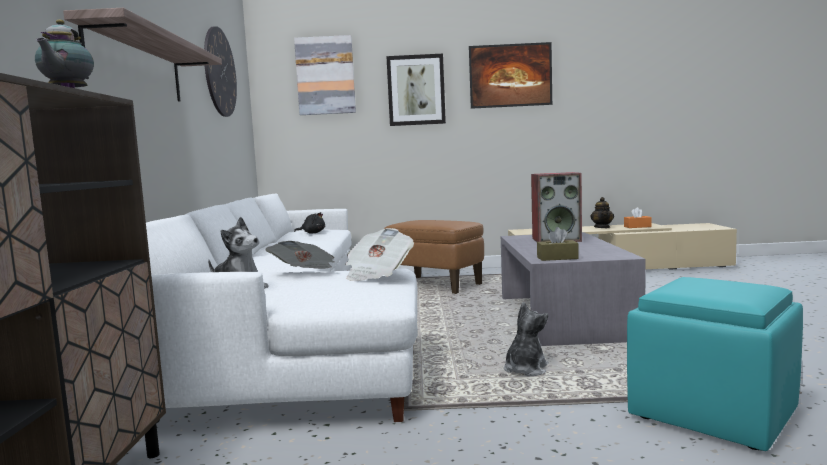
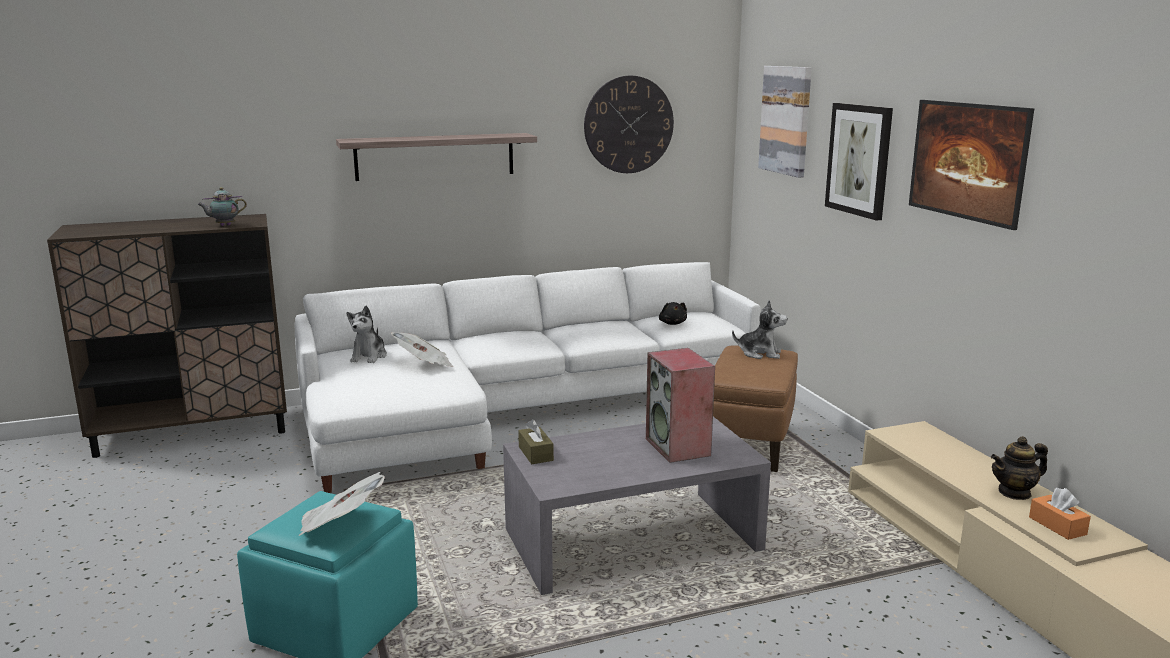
camera: 70 degrees right, 10 degrees up
newspaper [345,228,414,281] -> newspaper moved to [299,472,385,536]
plush toy [504,302,549,376] -> plush toy moved to [732,300,787,359]

